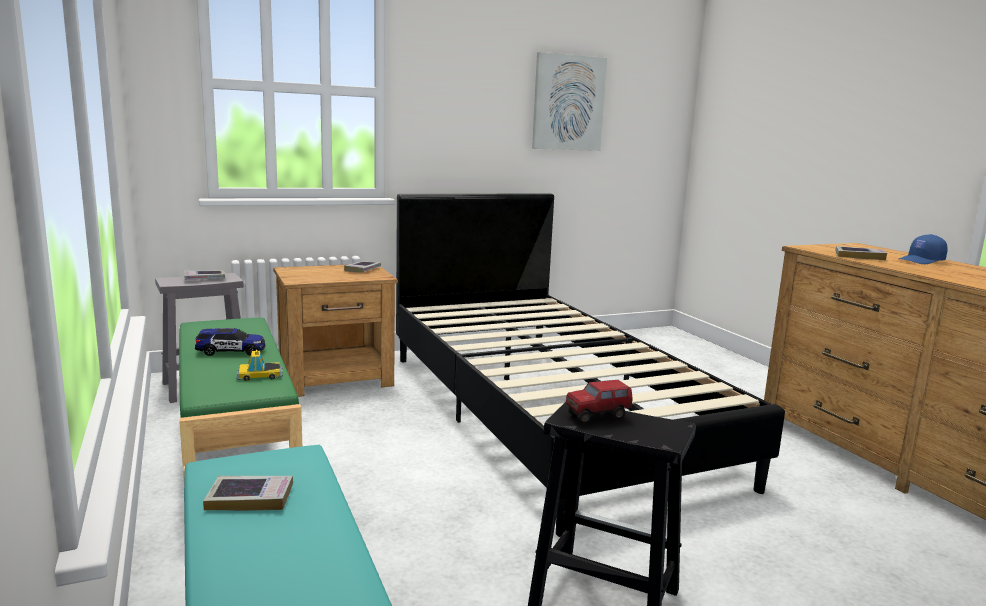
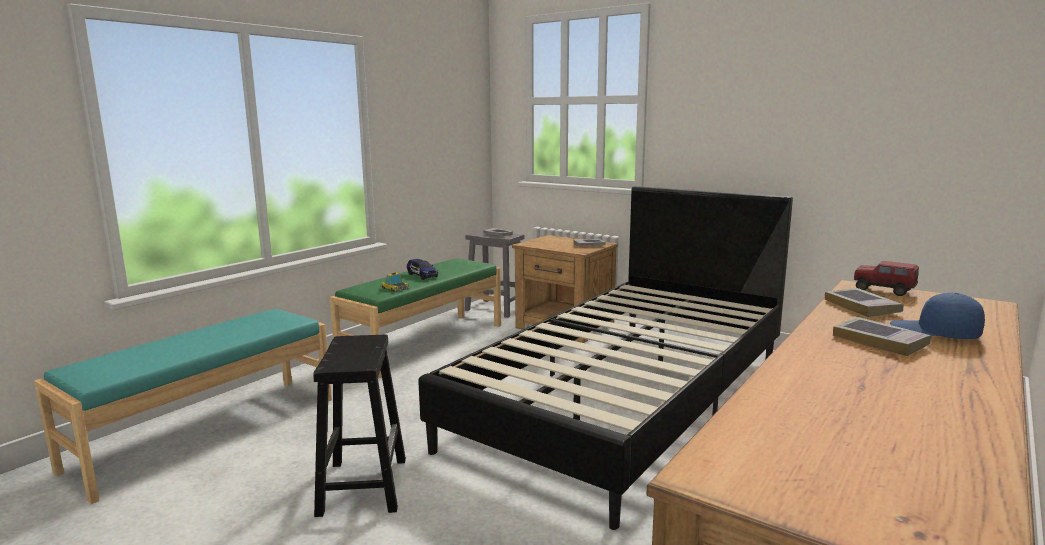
camera: 60 degrees right, 0 degrees up
book [203,476,293,511] -> book moved to [833,317,931,356]
picture [532,52,607,151] -> none
toy truck [566,380,633,423] -> toy truck moved to [854,261,919,296]

